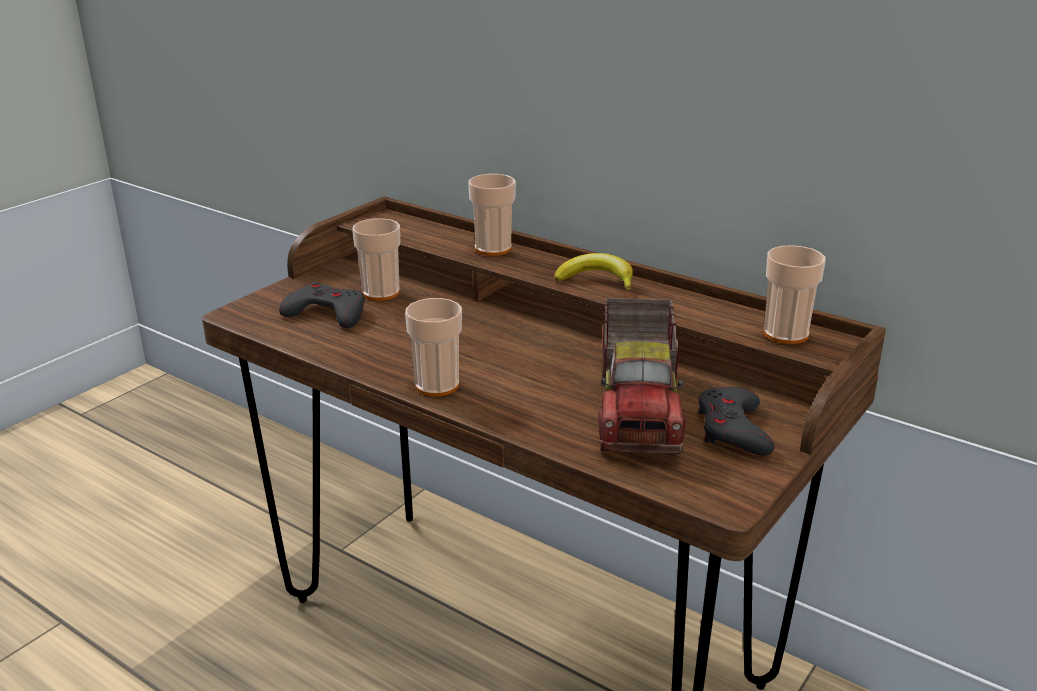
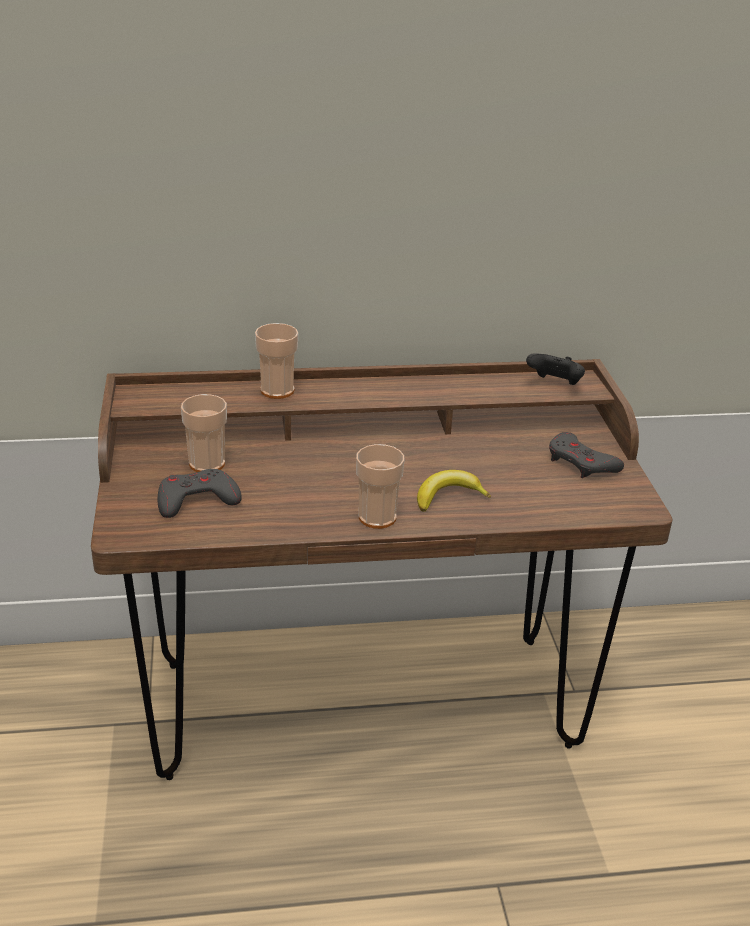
camera: 45 degrees left, 5 degrees up
banana [554,253,633,291] -> banana moved to [417,470,491,512]
toy truck [598,298,685,454] -> none
cup [764,245,826,344] -> black game controller [526,353,585,385]

